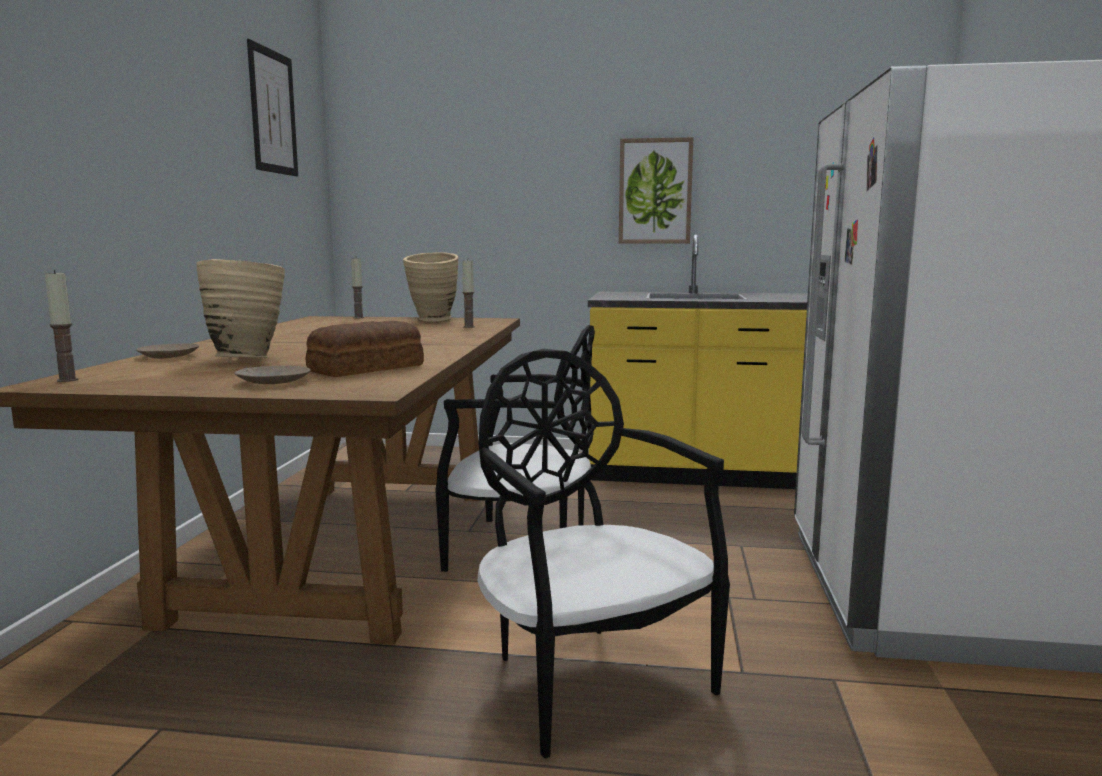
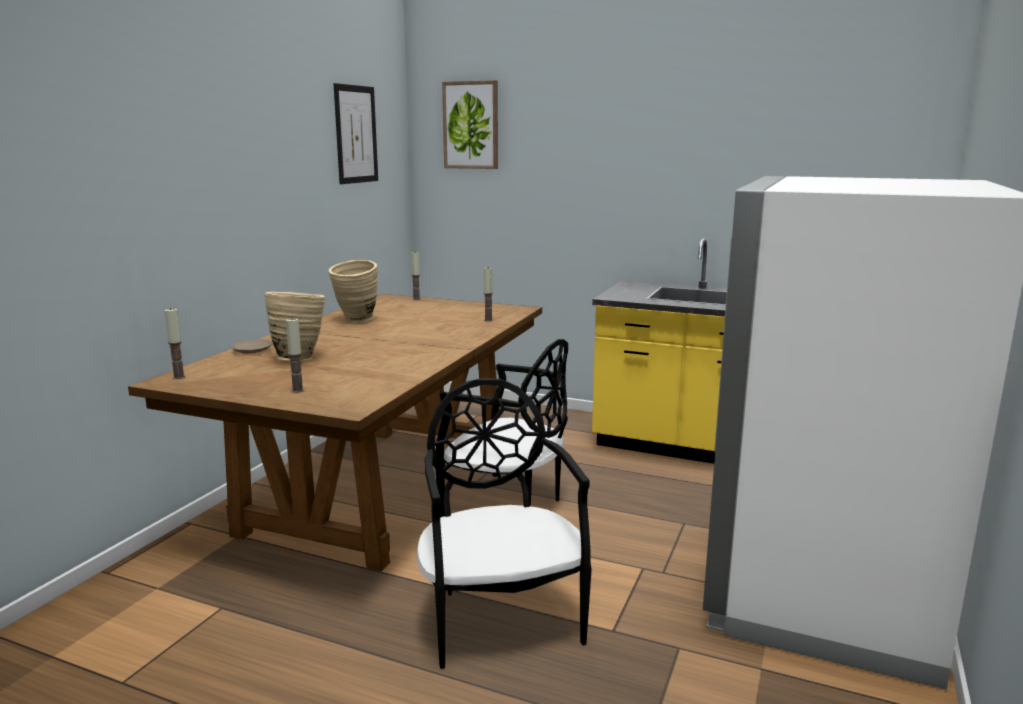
camera: 15 degrees right, 5 degrees up
beige plate [235,366,311,384] -> candle [286,317,304,393]
bread [305,321,424,377] -> none
beige vase [403,252,459,322] -> beige vase moved to [329,260,378,323]
picture [619,137,693,244] -> picture moved to [442,80,498,169]

